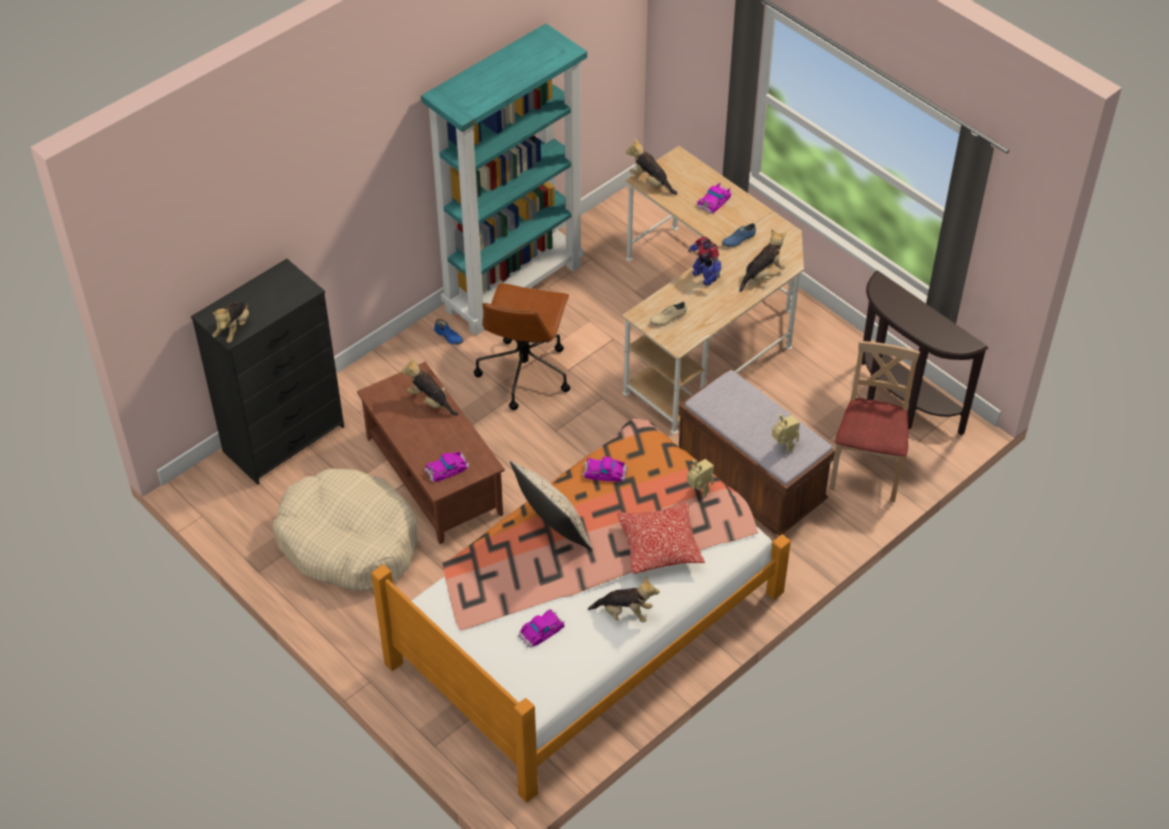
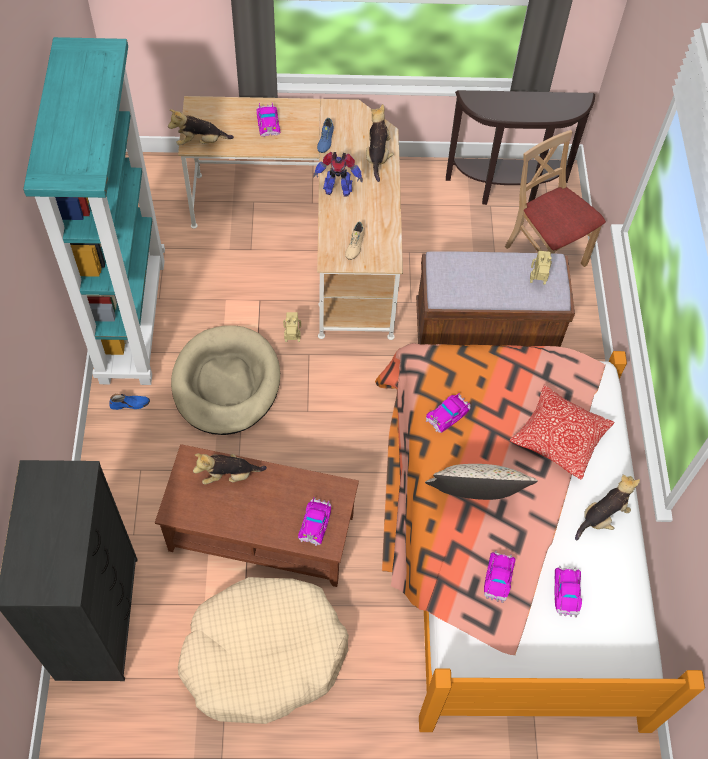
camera: 50 degrees left, 10 degrees up
plush toy [212,302,249,343] -> none
brown office chair [474,283,570,410] -> beige dog bed [171,325,280,435]
toy robot [687,459,714,497] -> toy robot moved to [283,312,301,342]
none -> toy car [484,551,516,603]

